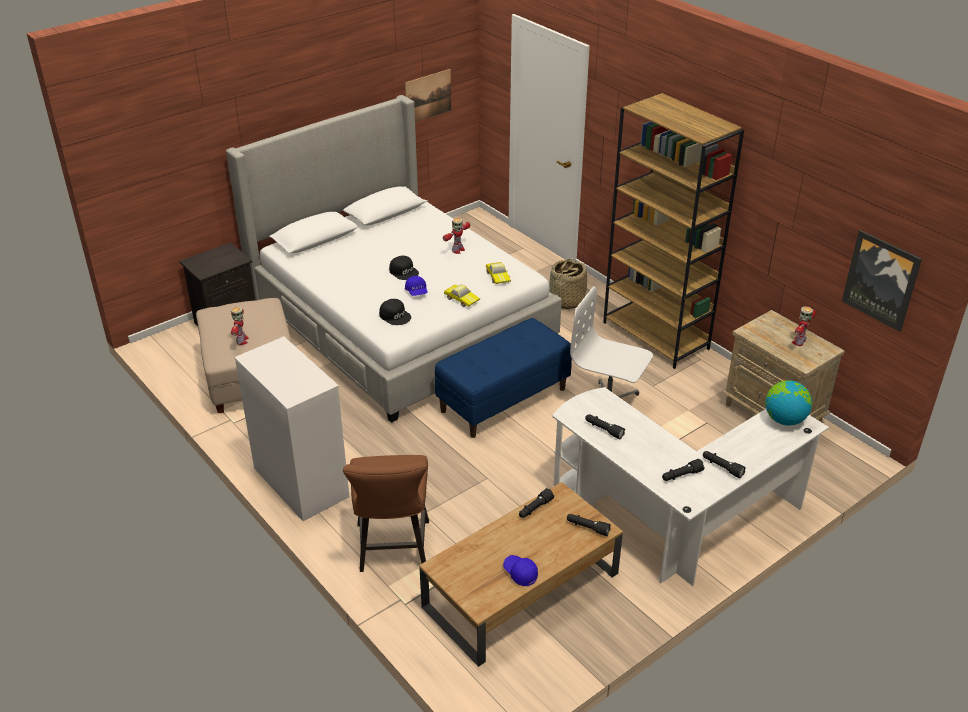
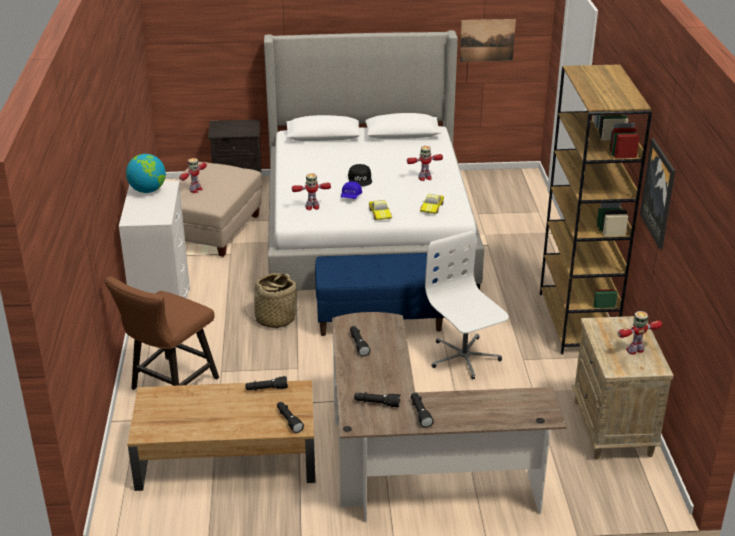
camera: 35 degrees right, 5 degrees down
black cap [379,299,411,325] -> toy robot [292,173,331,210]
blue cap [503,555,538,586] -> none
basket [549,258,587,309] -> basket moved to [244,273,300,328]
white desk [552,387,829,586] -> brown desk [332,312,566,522]
globe [765,380,812,426] -> globe moved to [126,154,166,193]
picture [842,230,922,332] -> picture moved to [640,138,675,250]

